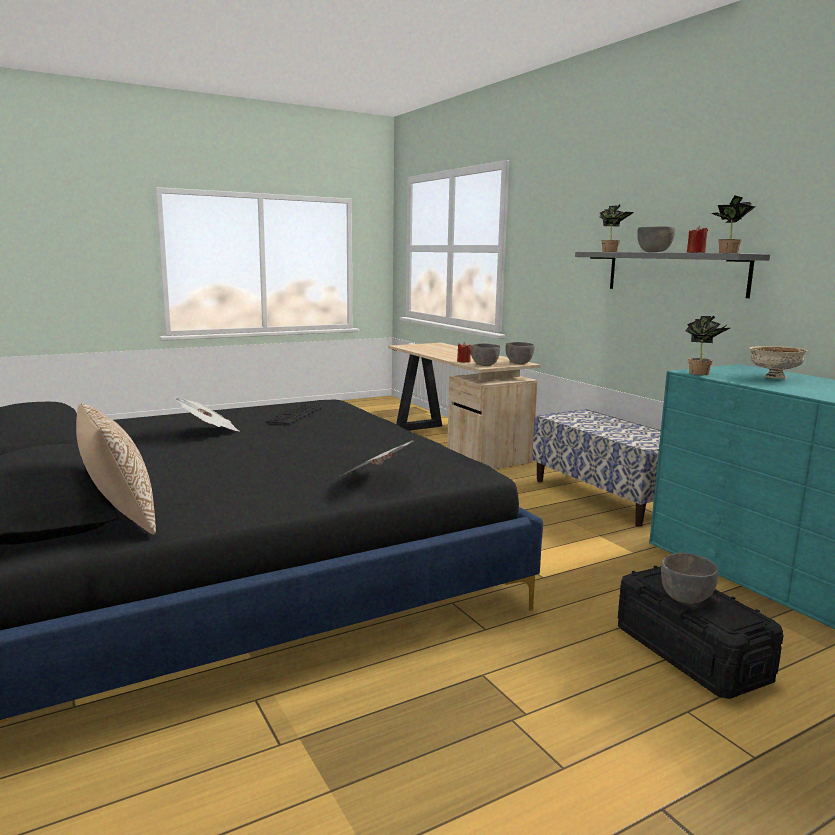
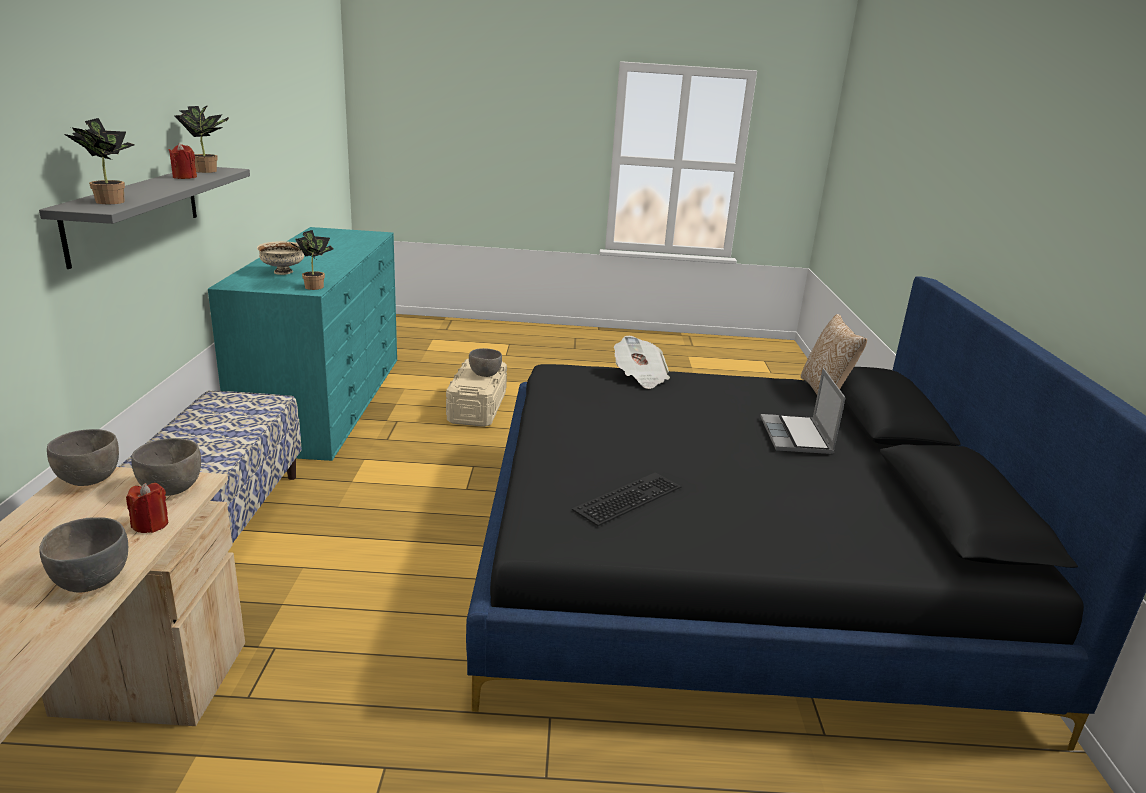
camera: 150 degrees left, 10 degrees up
newspaper [174,398,239,431] -> none
black storage box [618,566,784,699] -> beige storage box [446,359,507,427]
grey bowl [637,226,675,252] -> grey bowl moved to [39,517,128,593]
none -> laptop [760,368,846,454]

